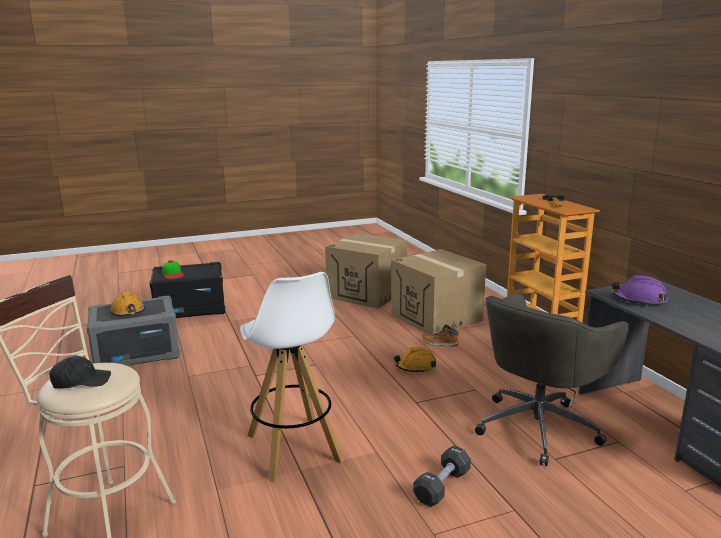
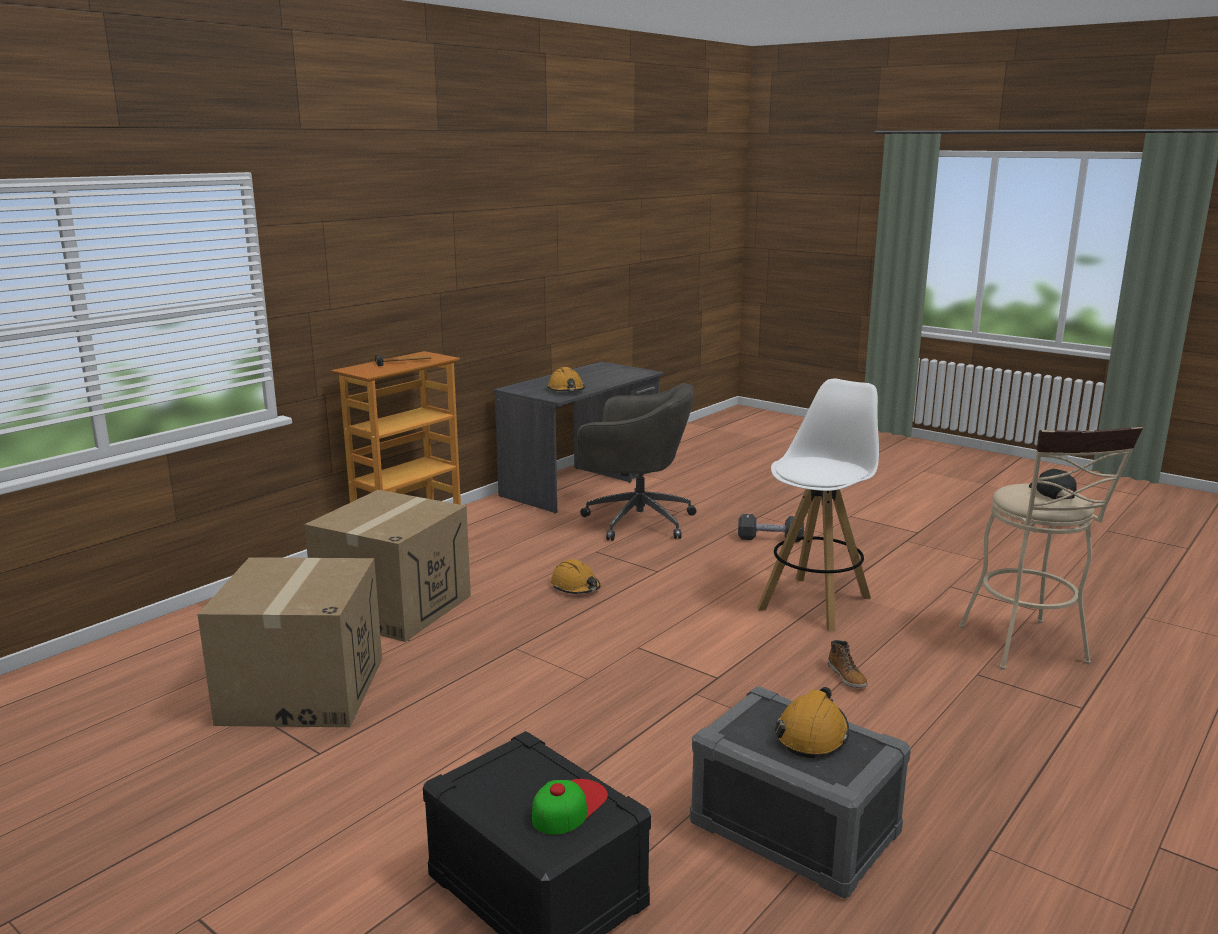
camera: 120 degrees left, 0 degrees up
black cap [49,356,111,389] -> black cap turned 45 degrees clockwise [1029,469,1077,500]
boot [422,325,459,347] -> boot moved to [828,640,868,688]
purple hard hat [612,275,668,306] -> orange hard hat [547,367,585,391]

